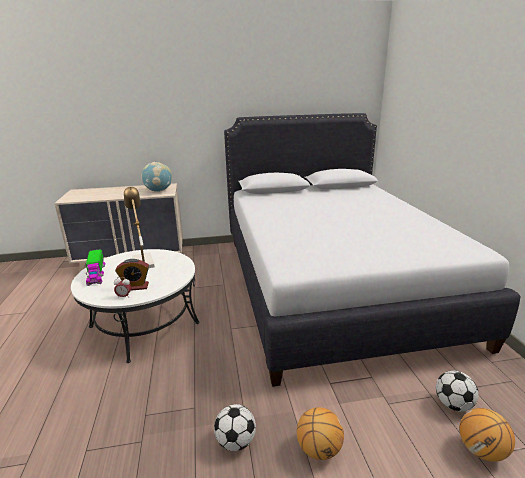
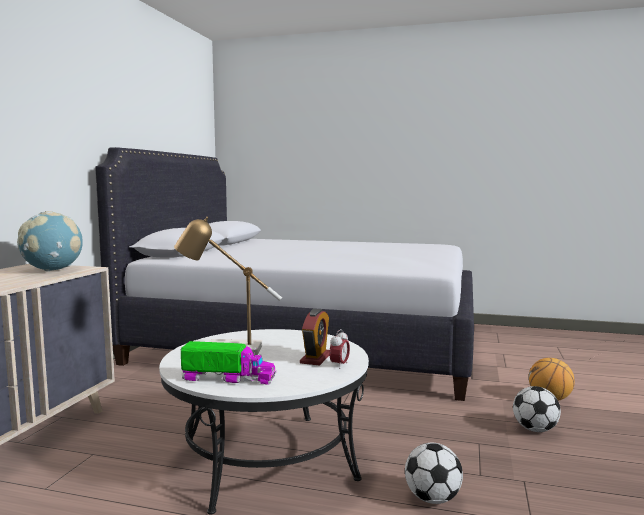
camera: 65 degrees left, 15 degrees down
football [436,371,479,411] -> football moved to [405,442,463,504]
basketball [460,408,515,462] -> none

